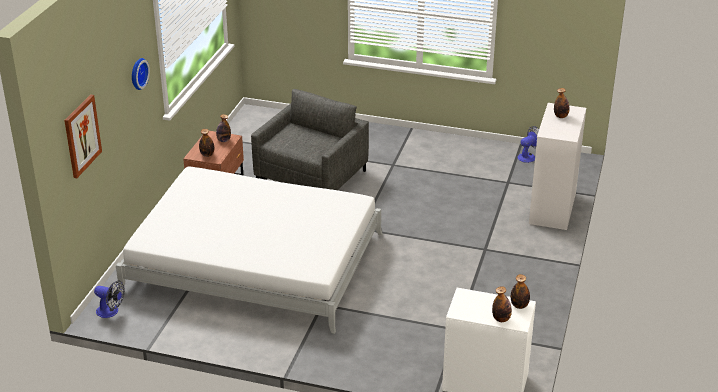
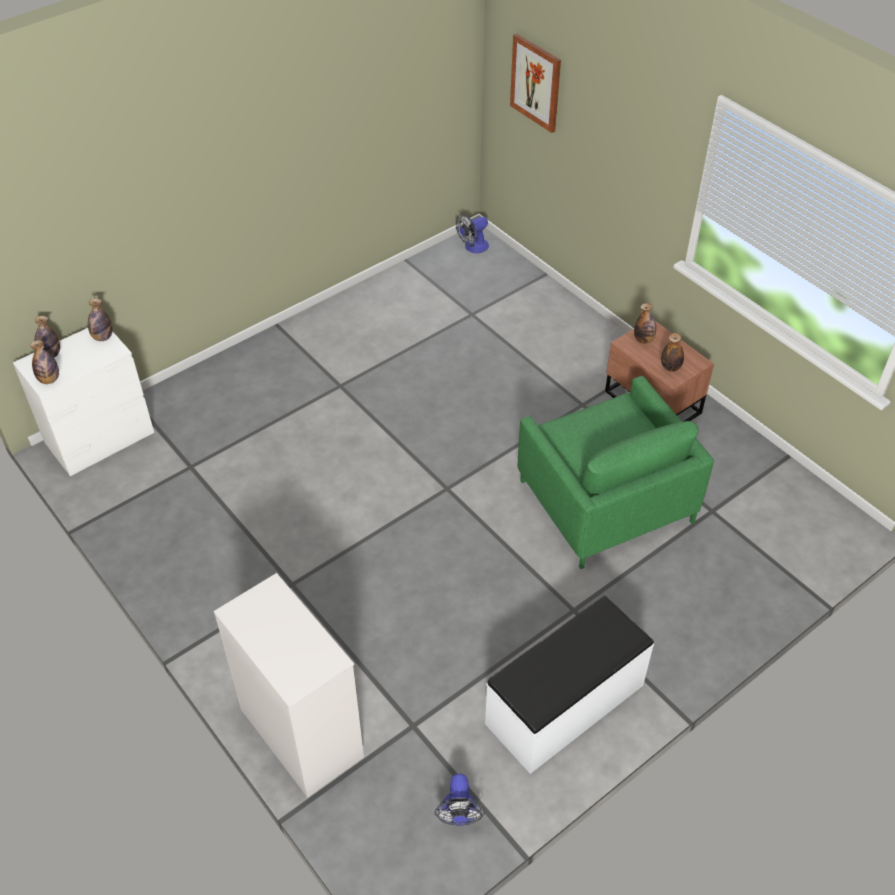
camera: 125 degrees right, 15 degrees up
white bed [116,166,383,334] -> none
wall clock [132,58,150,90] -> none
grey armchair [251,89,369,190] -> green armchair [518,376,714,569]
bottle [554,88,569,118] -> bottle moved to [88,298,113,341]
none -> white bench [485,596,654,774]

